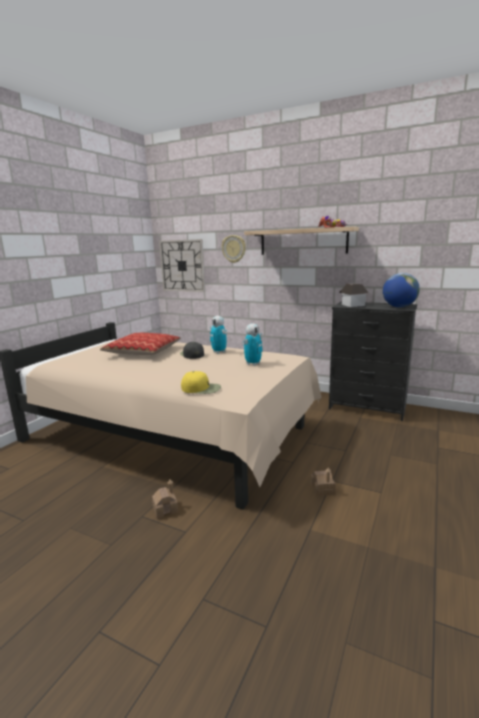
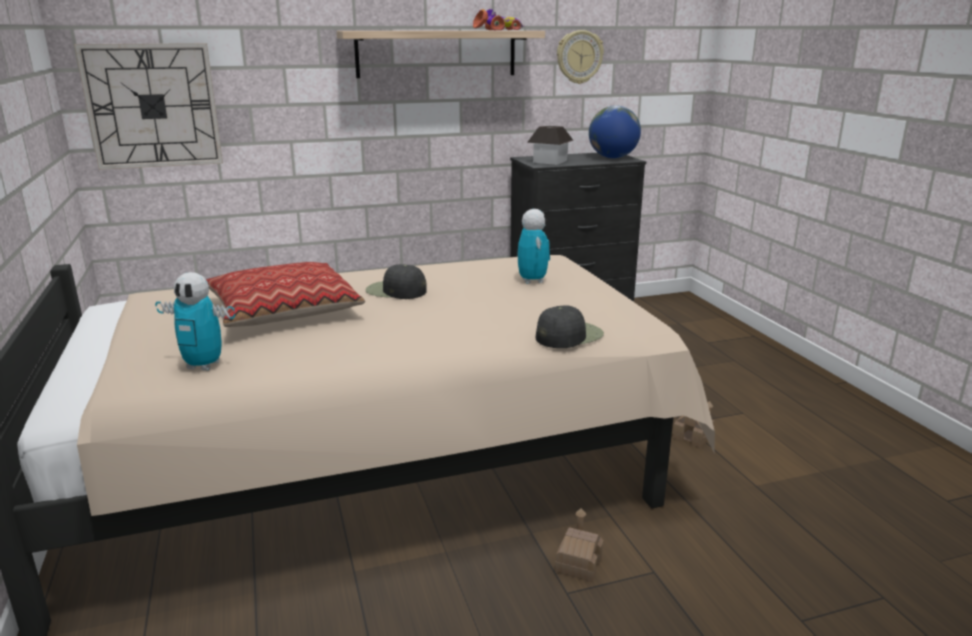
camera: 45 degrees left, 5 degrees up
yellow cap [181,371,221,394] -> black cap [536,305,604,348]
toy robot [210,316,227,354] -> toy robot moved to [155,272,235,371]
wall clock [222,235,246,263] -> wall clock moved to [557,30,604,84]

